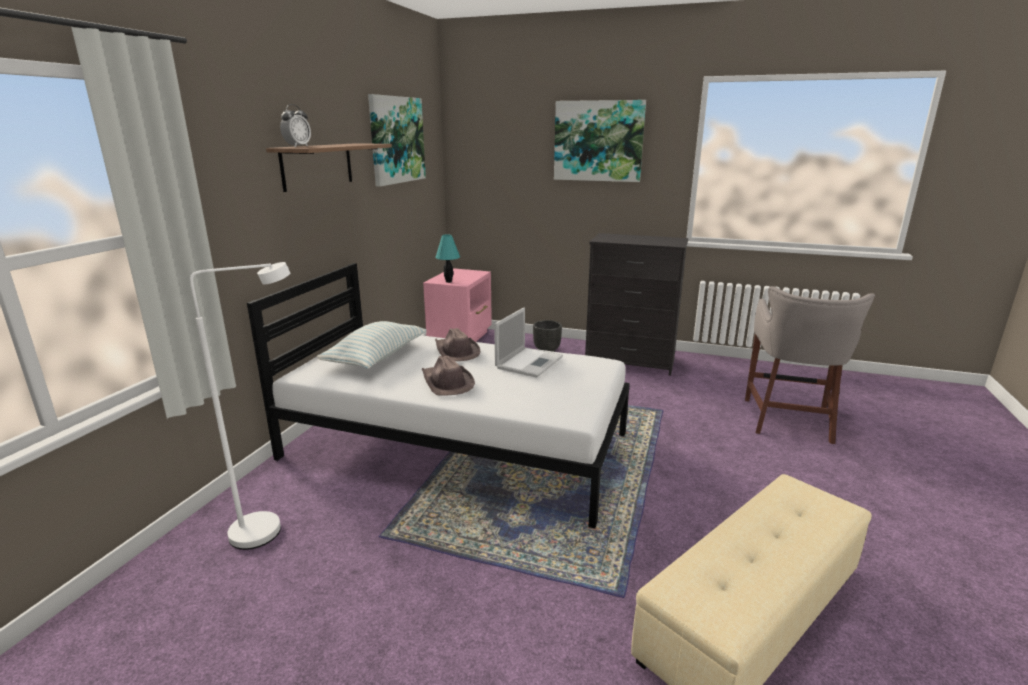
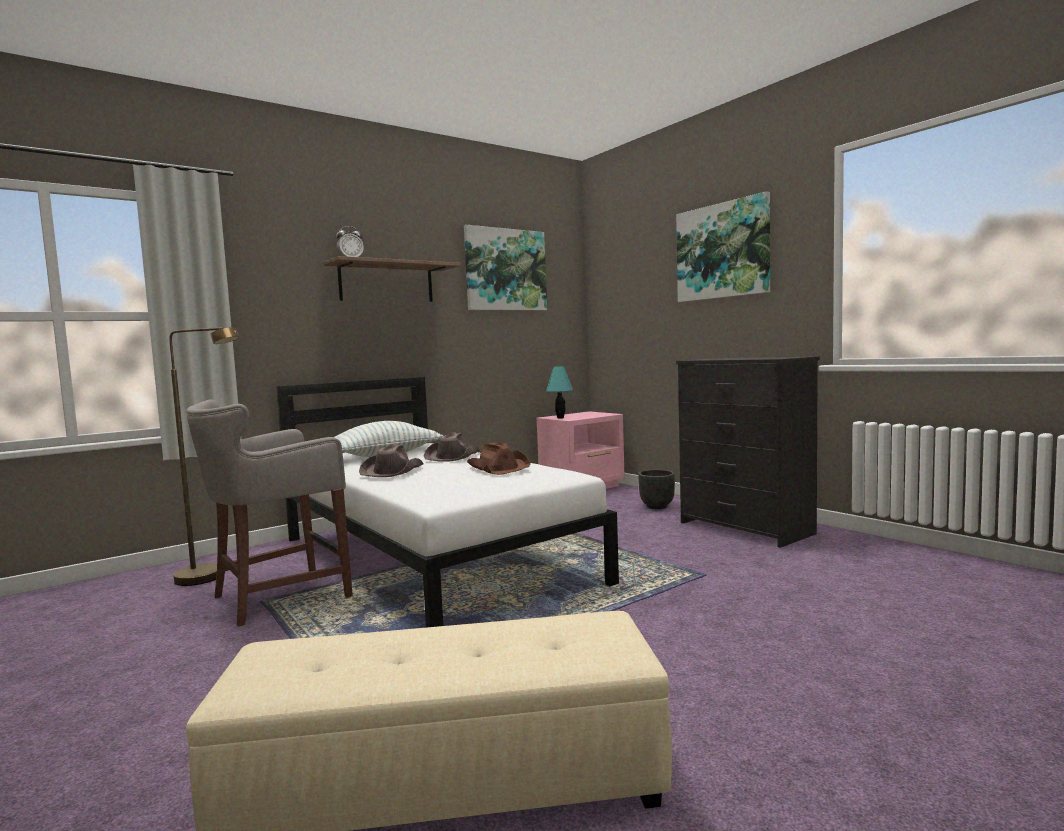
camera: 35 degrees right, 15 degrees down
white floor lamp [190,262,290,550] -> brown floor lamp [169,327,239,586]
laptop [494,307,563,378] -> brown hat [467,442,531,475]
grey stool [745,286,875,444] -> grey stool moved to [186,399,353,627]

